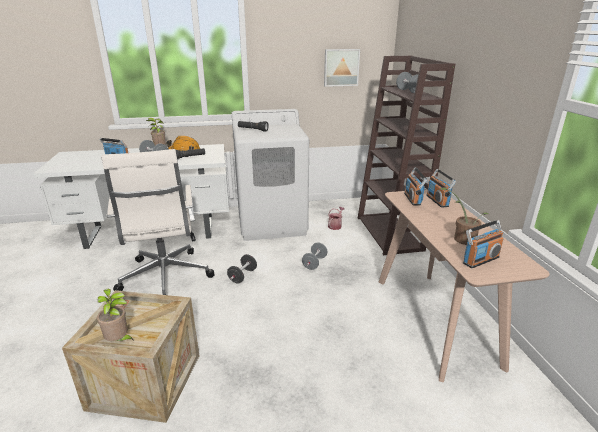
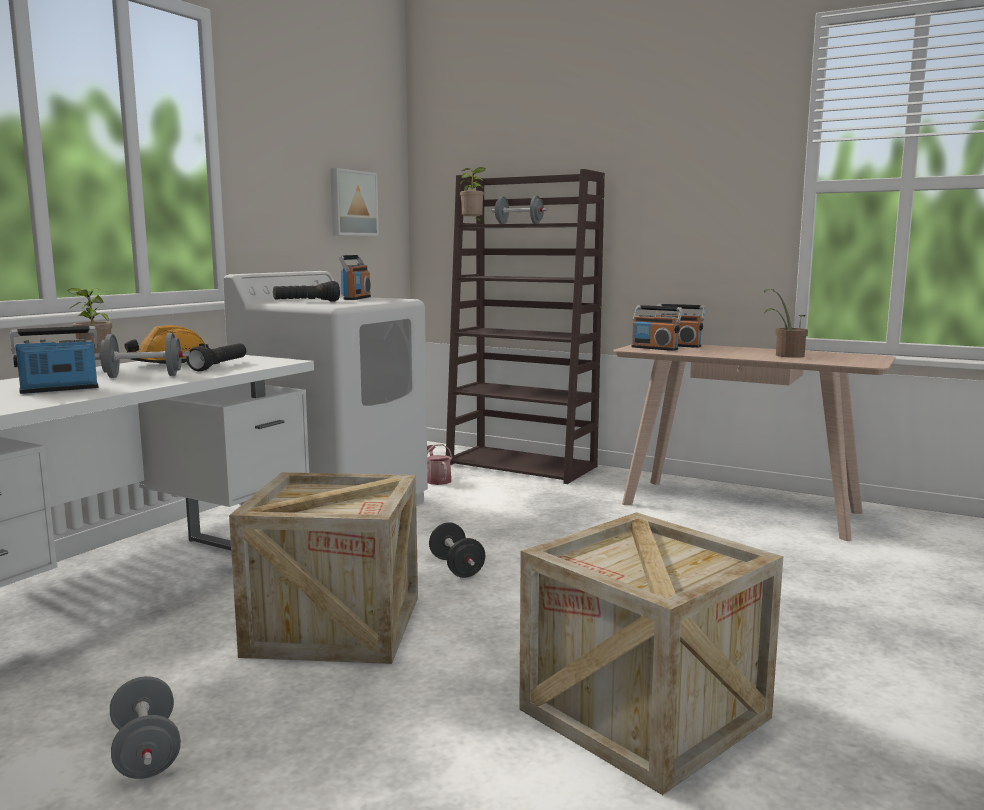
camera: 50 degrees left, 15 degrees down
potted plant [97,289,134,341] -> potted plant moved to [460,167,486,223]
white office chair [101,149,215,295] -> crate [229,472,418,664]
grey dumbbell [302,243,327,270] -> grey dumbbell moved to [110,676,181,779]
radio [463,220,503,268] -> radio moved to [338,255,371,300]

